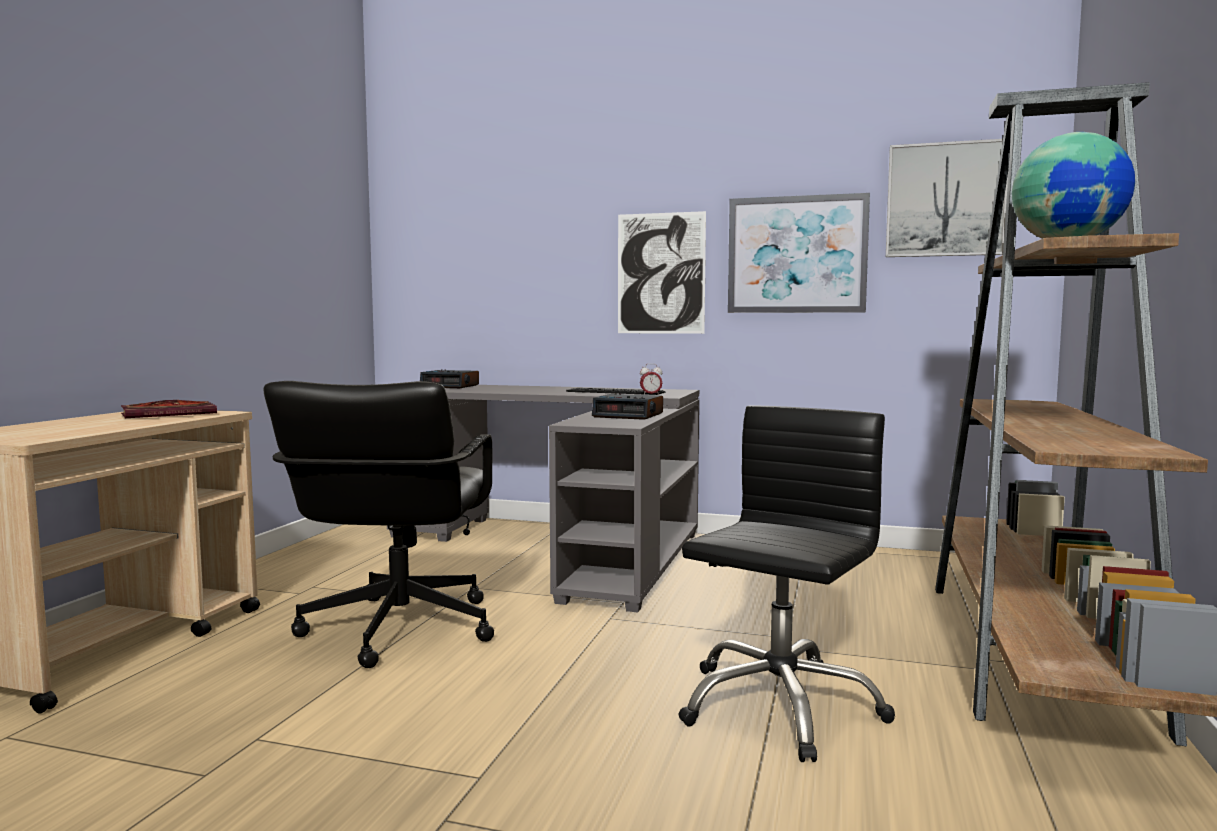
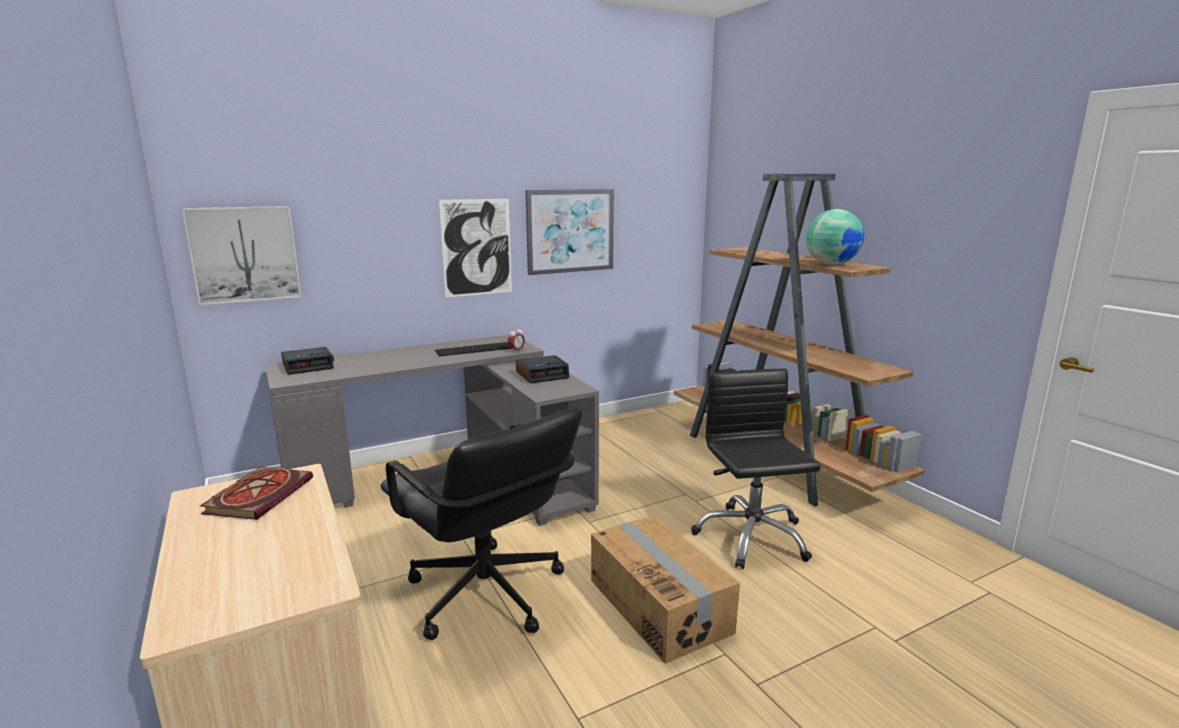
camera: 45 degrees left, 10 degrees up
picture [886,139,1009,257] -> picture moved to [182,206,302,306]
none -> cardboard box [591,515,740,664]

